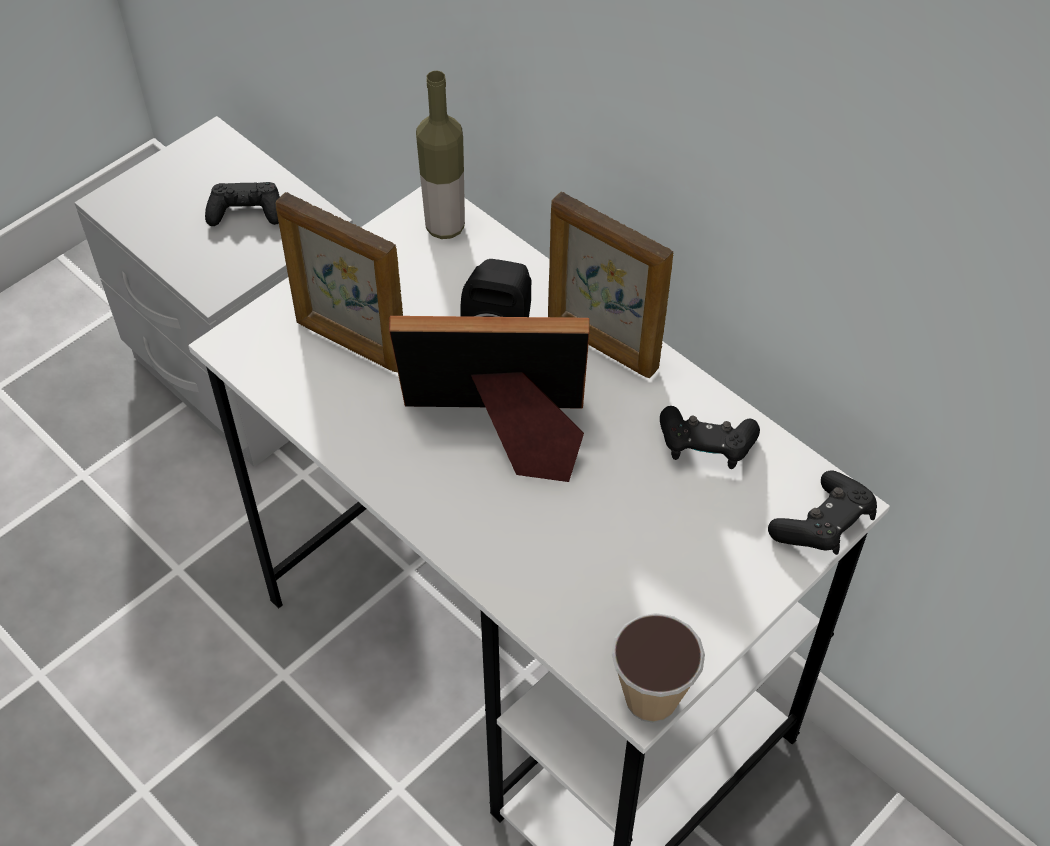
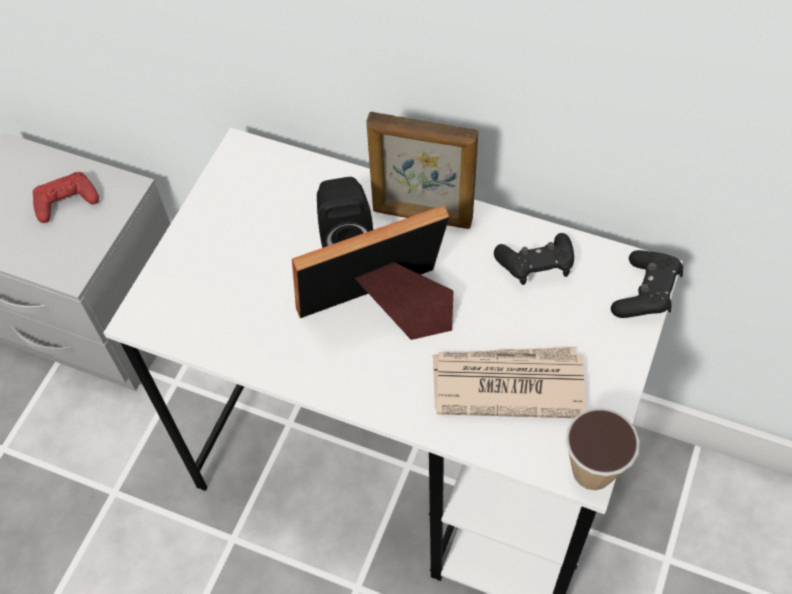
camera: 20 degrees left, 5 degrees up
black game controller [205,182,280,226] -> red game controller [33,172,99,223]
picture frame [276,192,403,372] -> none
bottle [416,71,465,239] -> none
none -> newspaper [433,347,586,418]

